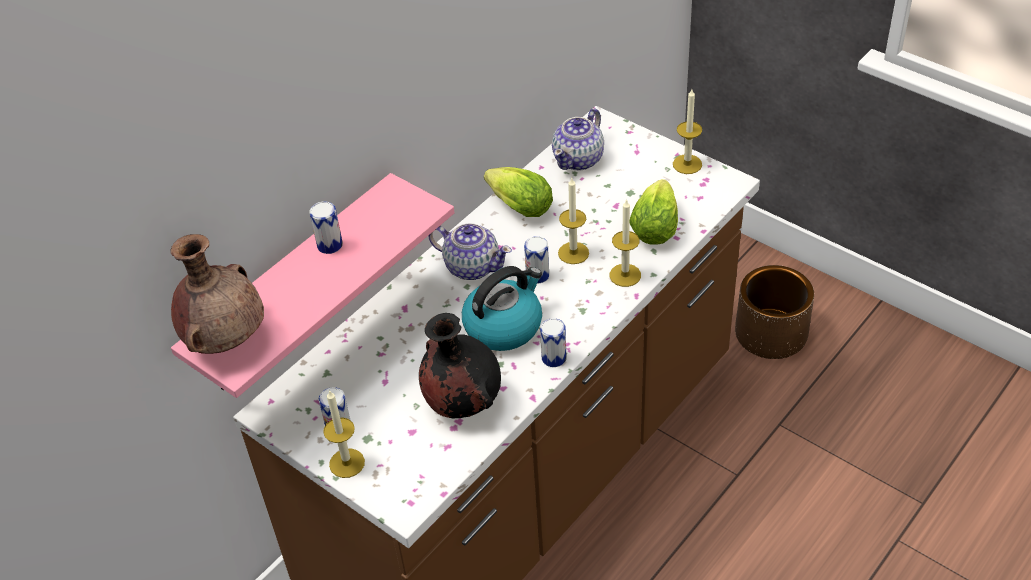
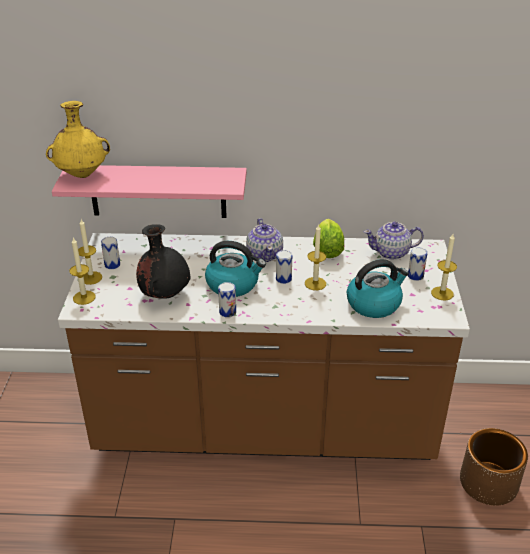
camera: 50 degrees right, 10 degrees down
brown vase [170,234,264,354] -> yellow vase [46,101,110,178]
can [309,201,343,254] -> can moved to [408,247,427,281]
candle [610,199,641,287] -> candle moved to [69,238,96,305]
lettuce [630,179,678,245] -> kettle [347,259,409,318]

